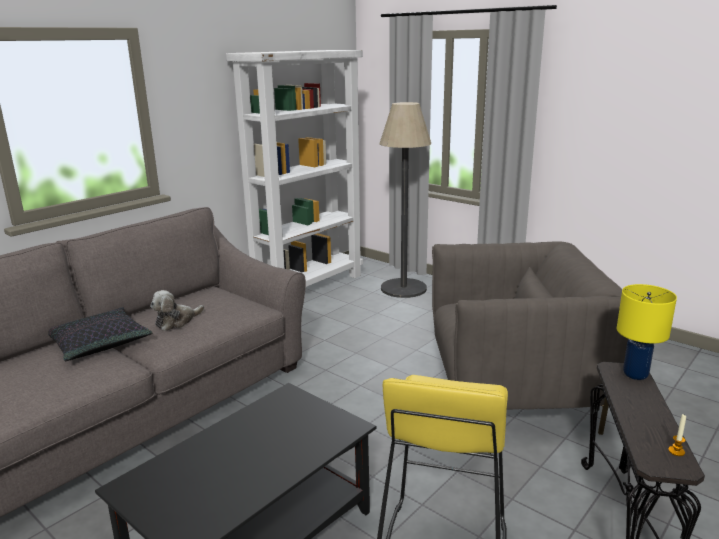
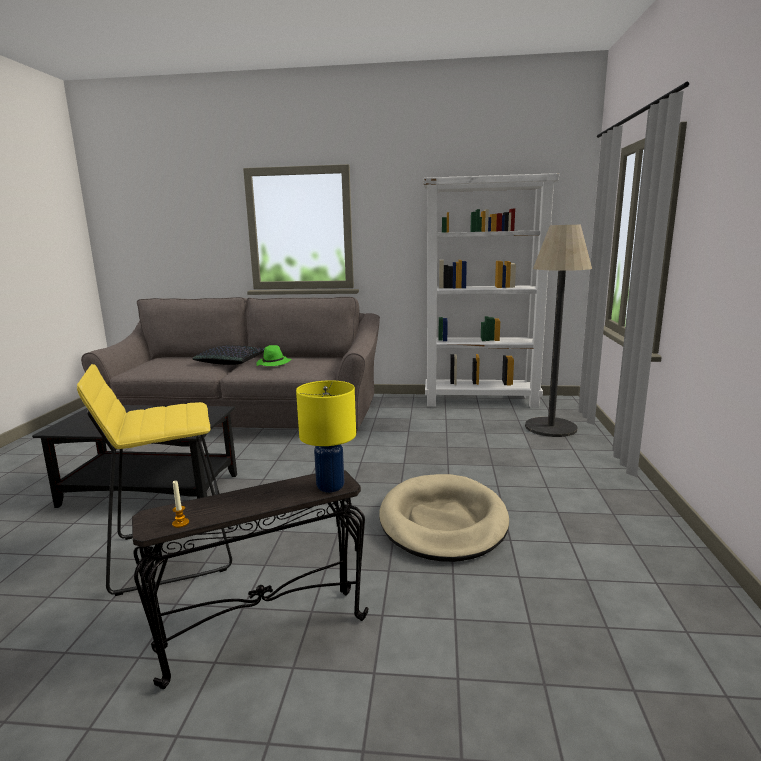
camera: 55 degrees right, 5 degrees down
plush toy [150,290,204,331] -> green hat [256,345,291,366]
grey armchair [432,241,629,435] -> beige dog bed [379,474,509,562]

